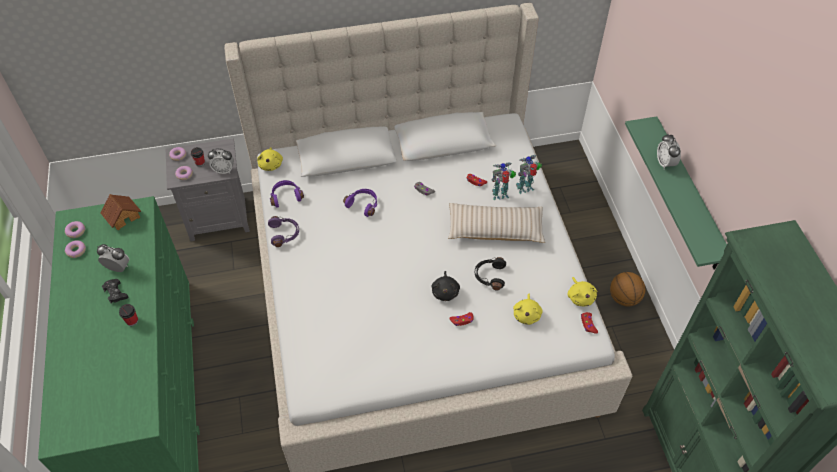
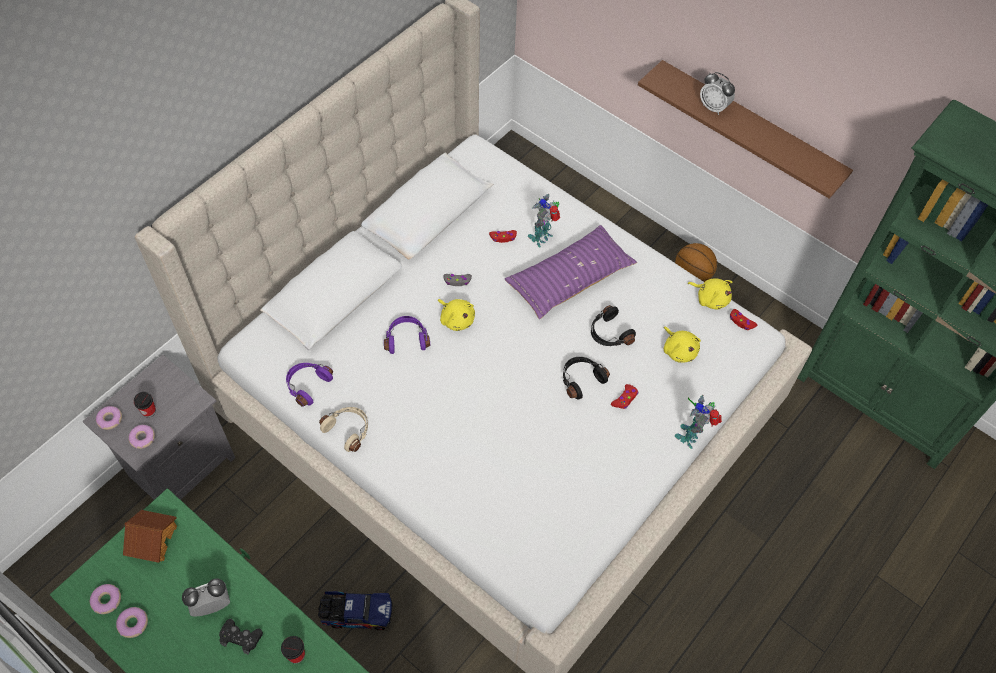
camera: 40 degrees left, 5 degrees up
alarm clock [208,148,234,174] -> none
yellow plush toy [257,147,283,171] -> yellow plush toy moved to [438,299,475,331]
purple headphones [268,216,299,247] -> beige headphones [319,407,368,452]
black plush toy [431,271,460,301] -> black headphones [563,357,610,399]
beige pillow [448,203,545,243] -> purple pillow [504,225,637,319]
toy robot [516,155,542,194] -> toy robot moved to [675,395,722,449]
green shelf [625,116,727,270] -> brown shelf [638,60,853,199]
none -> toy truck [318,591,393,630]

